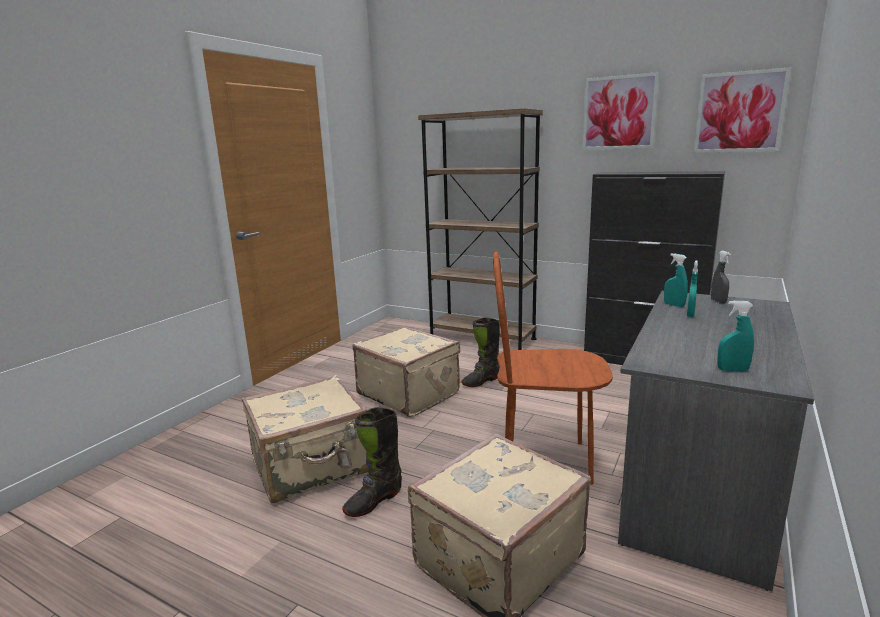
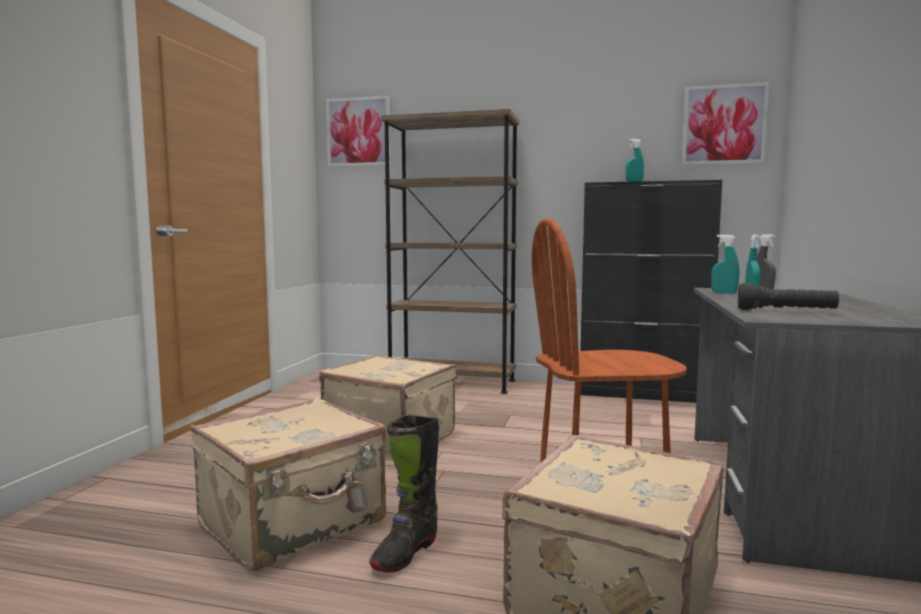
camera: 15 degrees left, 10 degrees down
black boot [461,317,500,387] -> none
picture [582,72,659,150] -> picture moved to [326,96,390,167]
turquoise spray bottle [717,301,754,371] -> turquoise spray bottle moved to [626,139,644,182]
none -> black flashlight [738,283,839,310]

